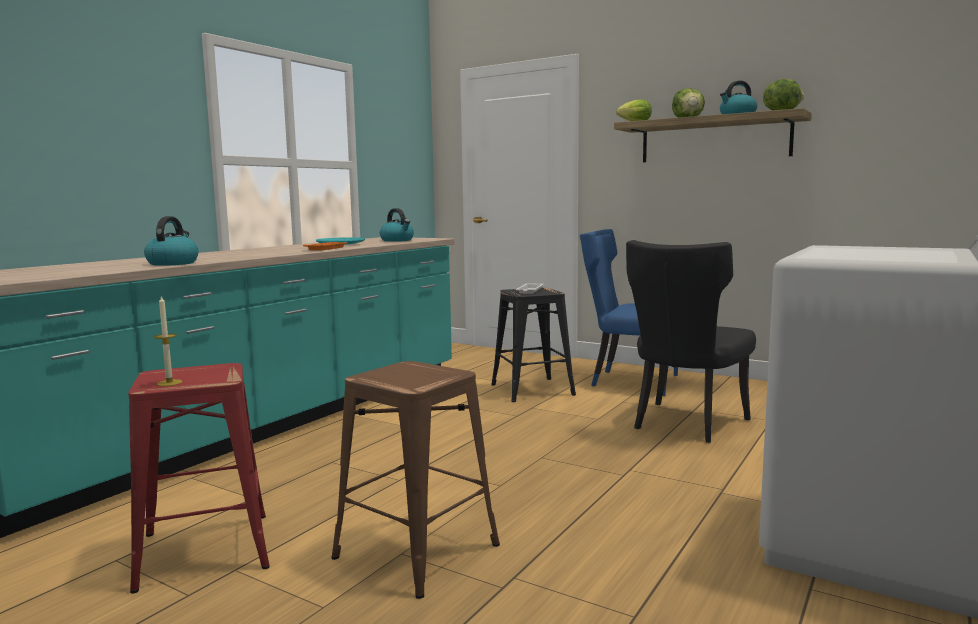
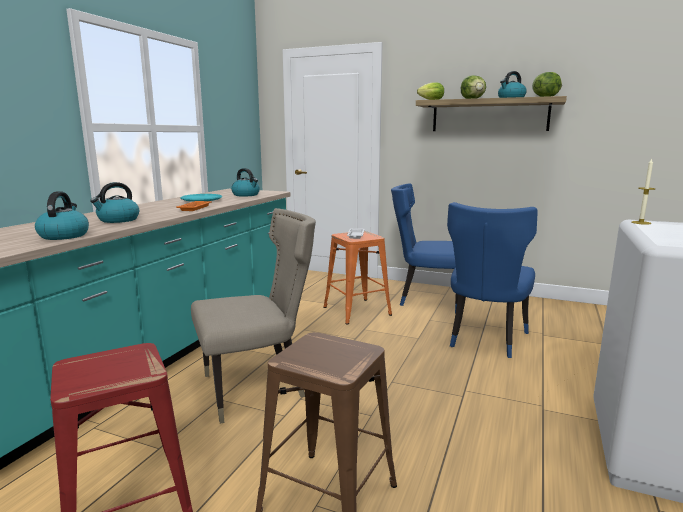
camera: 10 degrees left, 5 degrees up
candle [154,296,183,386] -> candle moved to [632,158,655,225]
black stool [491,288,576,402] -> orange stool [323,231,392,325]
black chair [626,240,756,443] -> blue chair [447,202,538,358]
none -> kettle [90,182,139,223]
none -> beige chair [191,208,316,424]

